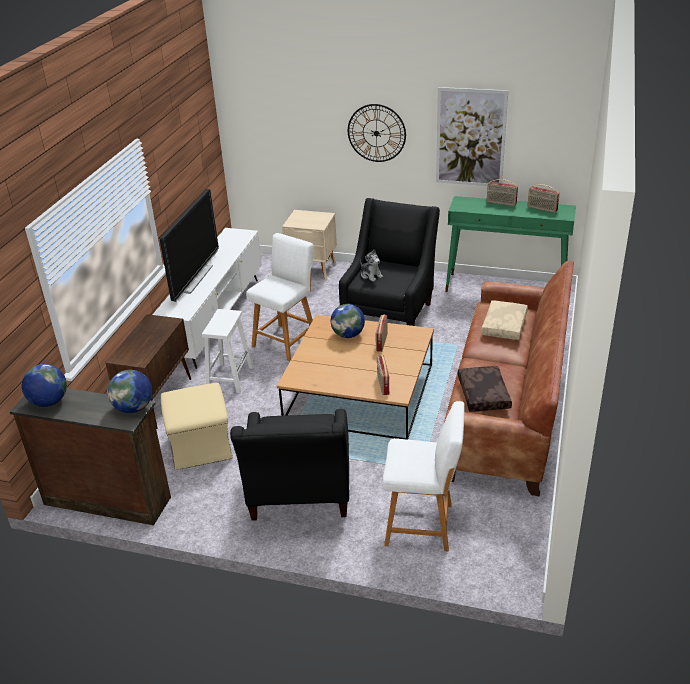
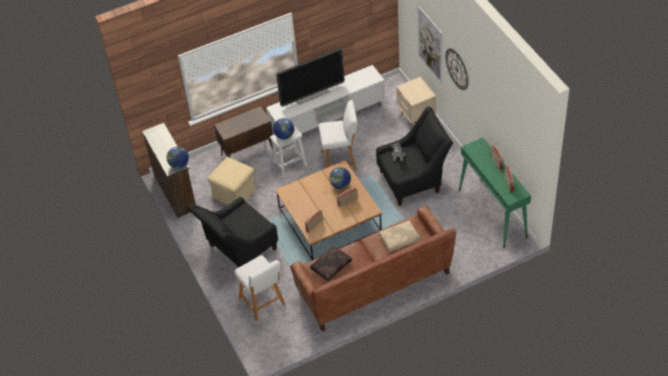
camera: 50 degrees right, 15 degrees up
globe [22,364,67,407] -> globe moved to [273,118,294,139]
picture [436,87,508,186] -> picture moved to [418,6,443,84]

